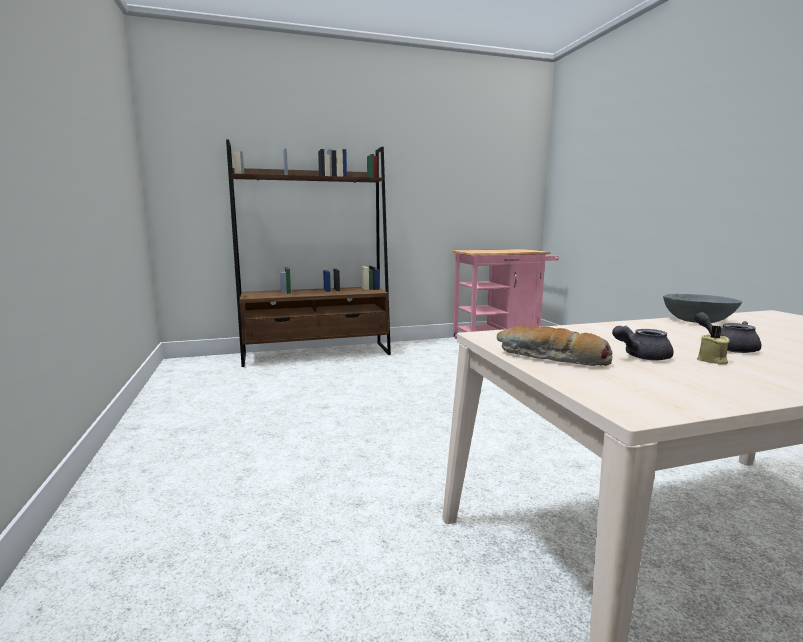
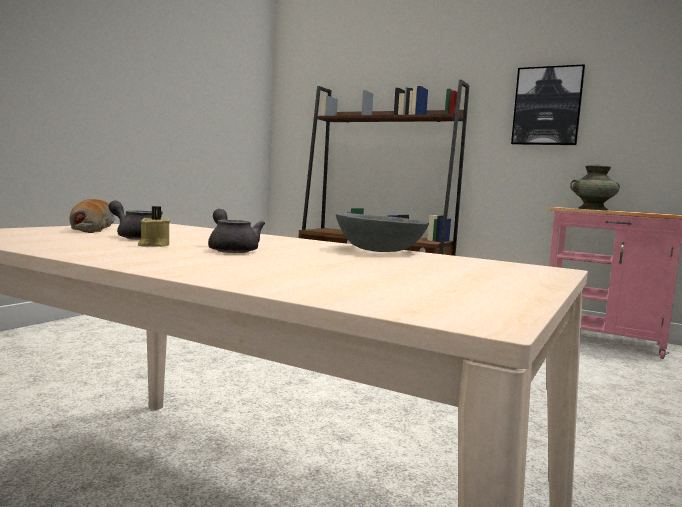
camera: 45 degrees right, 5 degrees down
grey teapot [695,312,761,353] -> grey teapot turned 45 degrees counterclockwise [208,209,265,253]
none -> picture [511,64,585,145]
none -> turquoise vase [570,164,620,210]

